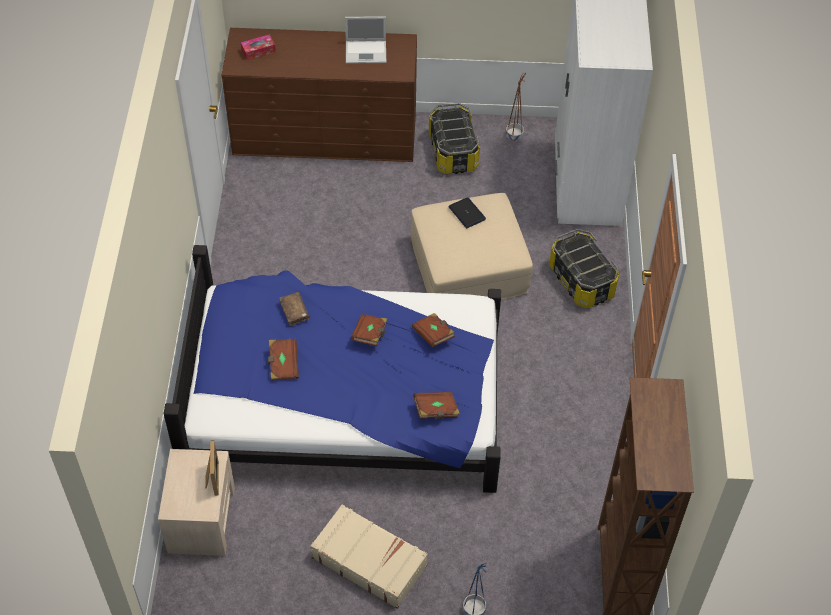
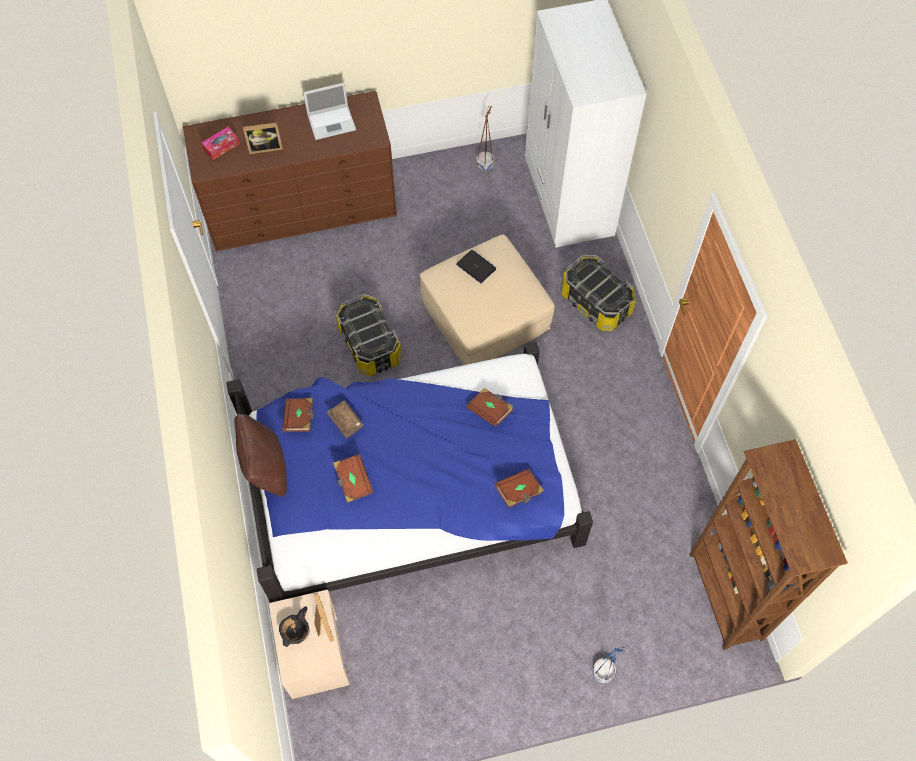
camera: 15 degrees left, 10 degrees up
beige suitcase [311,505,428,609] -> none
brown book [351,314,387,346] -> brown book moved to [282,398,314,432]
storage box [429,103,480,174] -> storage box moved to [336,294,401,376]
none -> brown pillow [234,413,287,497]
none -> picture frame [243,122,283,154]
none -> black bowl [279,606,309,647]

